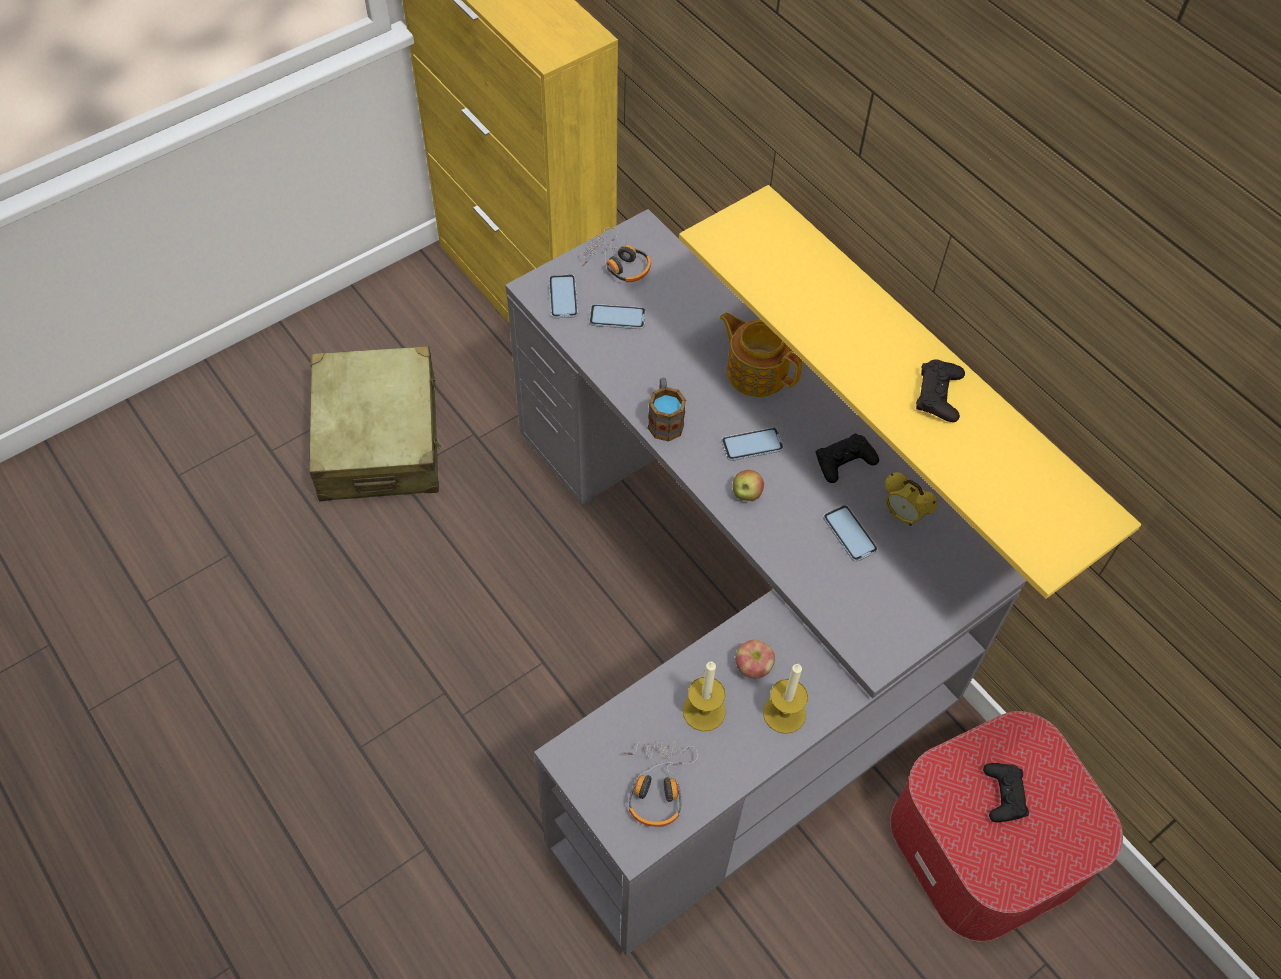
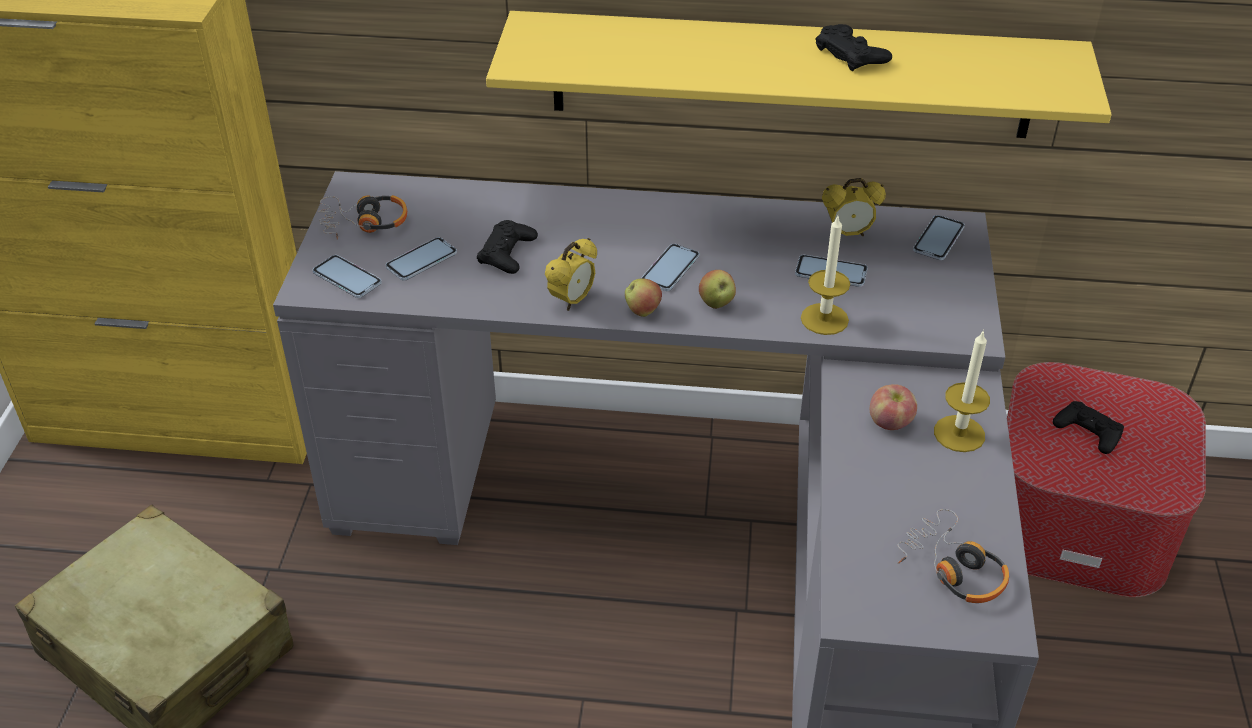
camera: 45 degrees left, 15 degrees down
mug [648,378,686,441] -> alarm clock [545,238,597,311]
candle [683,661,726,731] -> candle moved to [801,214,850,335]
teapot [719,312,802,397] -> none
black game controller [816,434,879,483] -> black game controller moved to [477,220,538,274]
none -> apple [625,278,662,317]
none -> phone [913,215,965,260]

